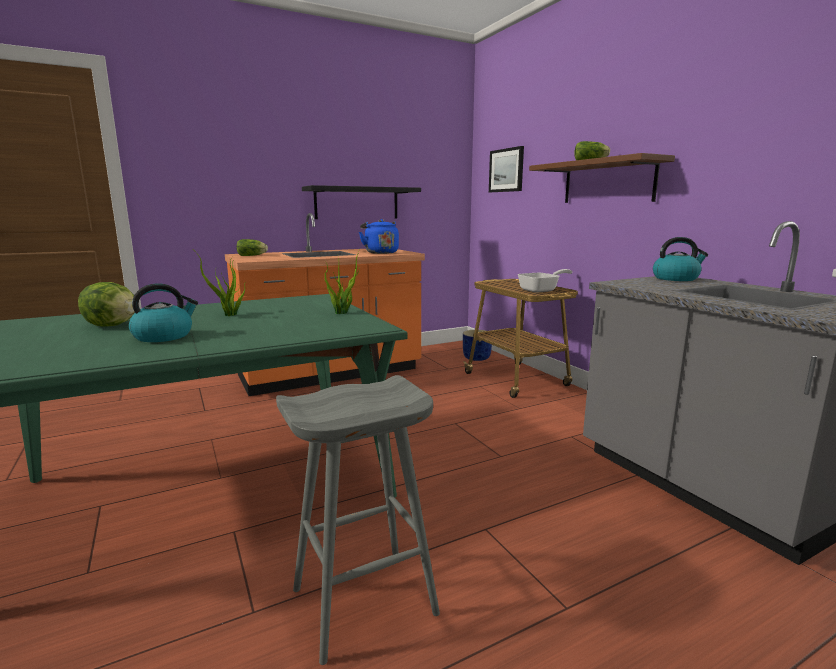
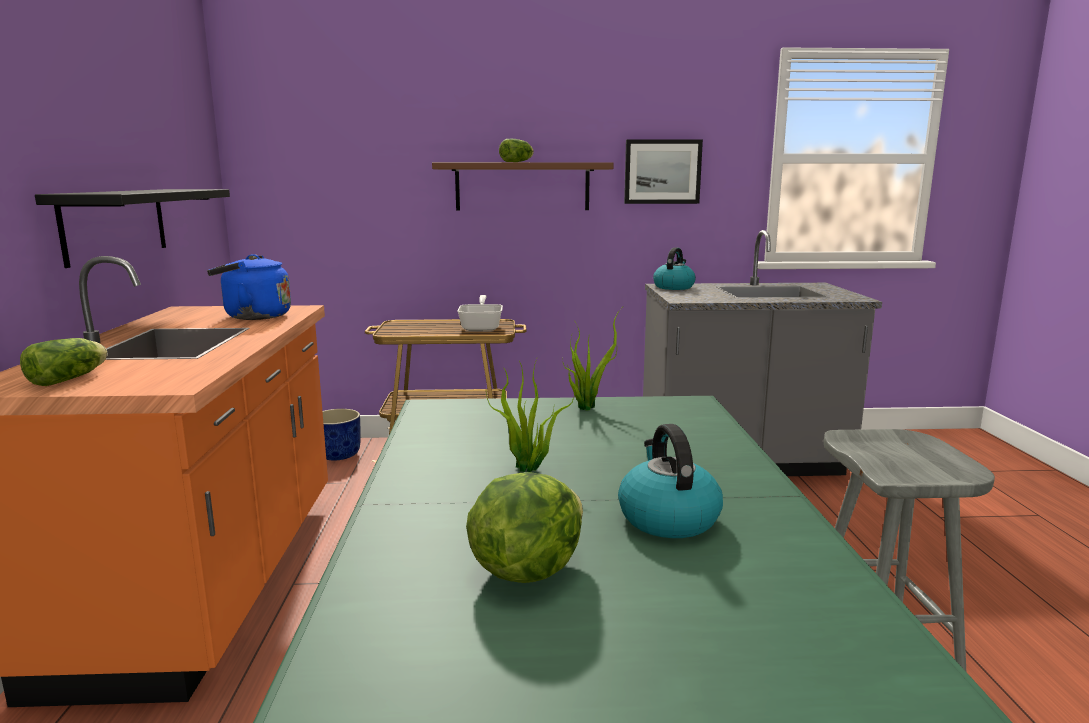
camera: 65 degrees left, 0 degrees up
picture [489,146,524,192] -> picture moved to [624,139,703,204]

